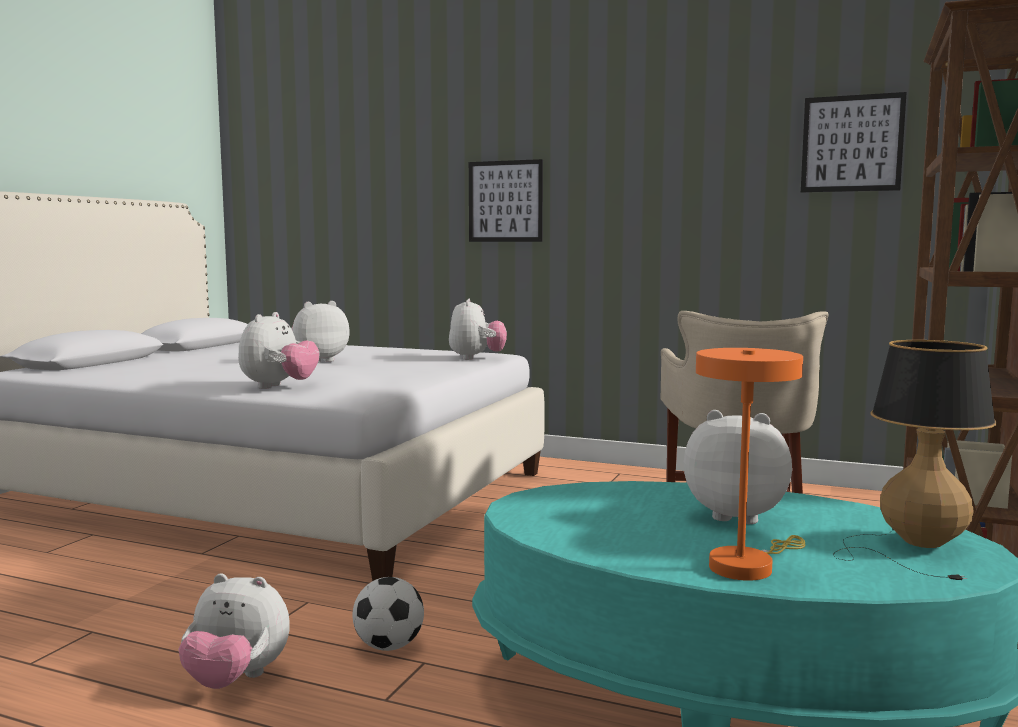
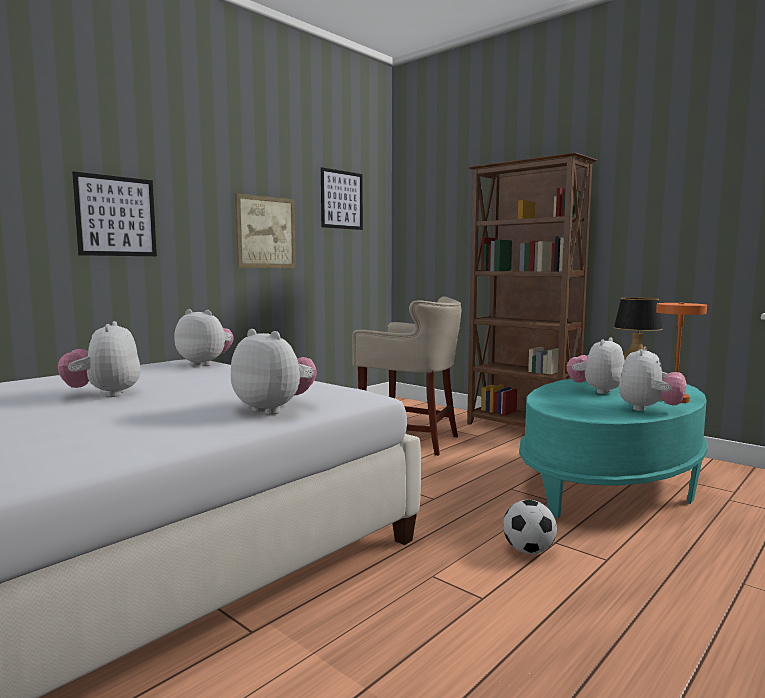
camera: 70 degrees left, 0 degrees up
plush toy [179,573,290,689] -> plush toy moved to [619,346,686,411]
none -> picture [235,193,296,268]

